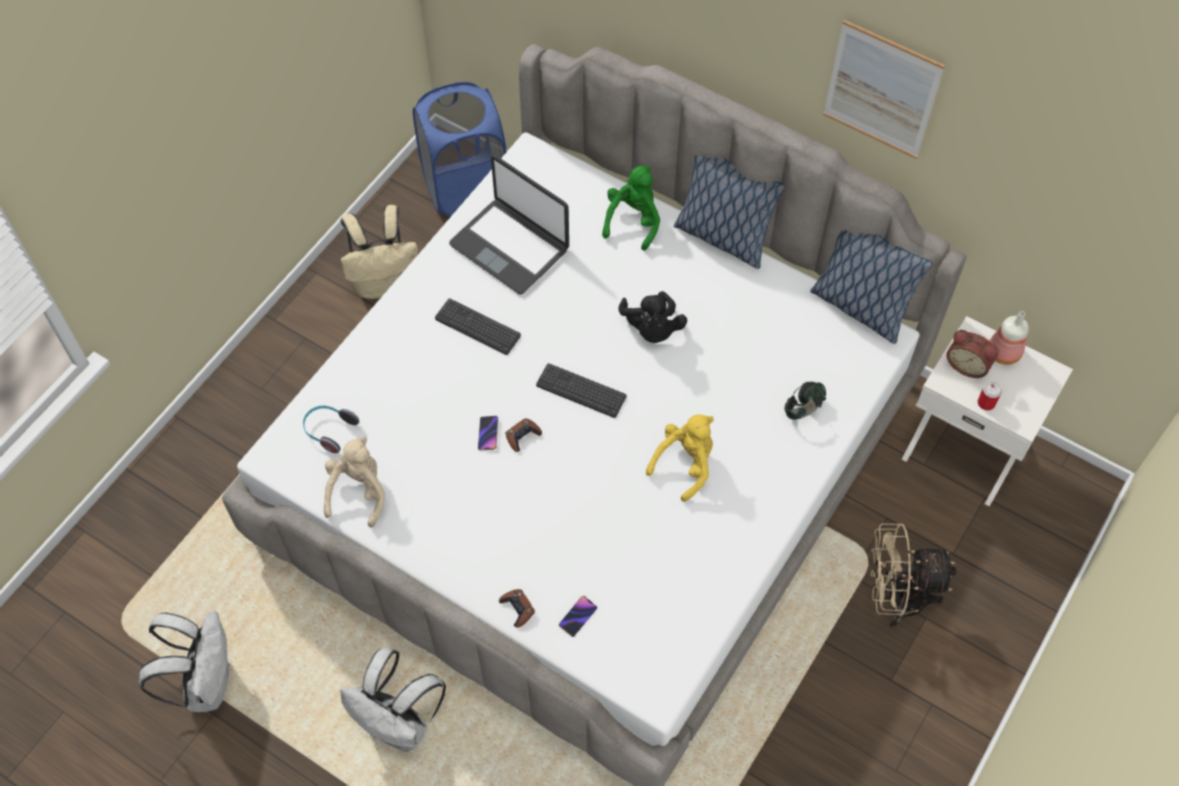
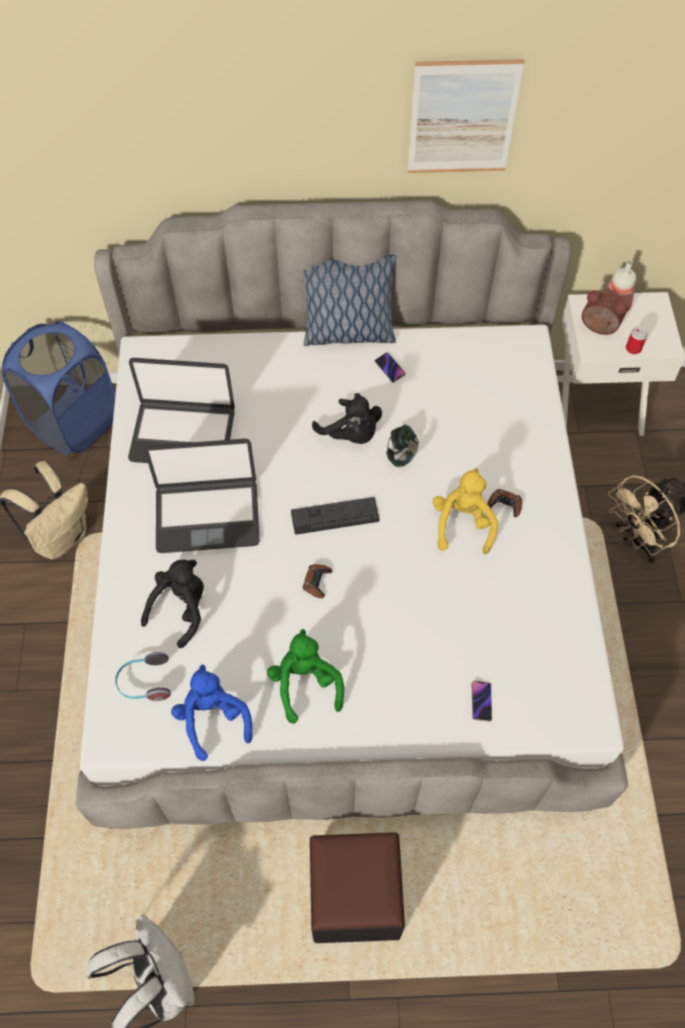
camera: 35 degrees left, 0 degrees up
beige plush toy [324,437,385,528] -> blue plush toy [171,664,252,761]
white backpack [340,648,446,751] -> black ottoman [310,832,405,943]
keyboard [435,298,521,355] -> laptop [145,439,260,553]
phone [478,416,498,450] -> phone moved to [375,352,405,383]
brown game controller [499,589,535,628] -> brown game controller moved to [487,489,522,517]
green plush toy [602,165,660,251] -> green plush toy moved to [267,629,344,724]
headphones [784,382,826,420] -> headphones moved to [386,425,419,467]
pillow [810,230,933,344] -> none
alarm clock [946,330,999,378] -> alarm clock turned 150 degrees counterclockwise [582,290,628,335]
none -> black plush toy [141,560,204,648]

